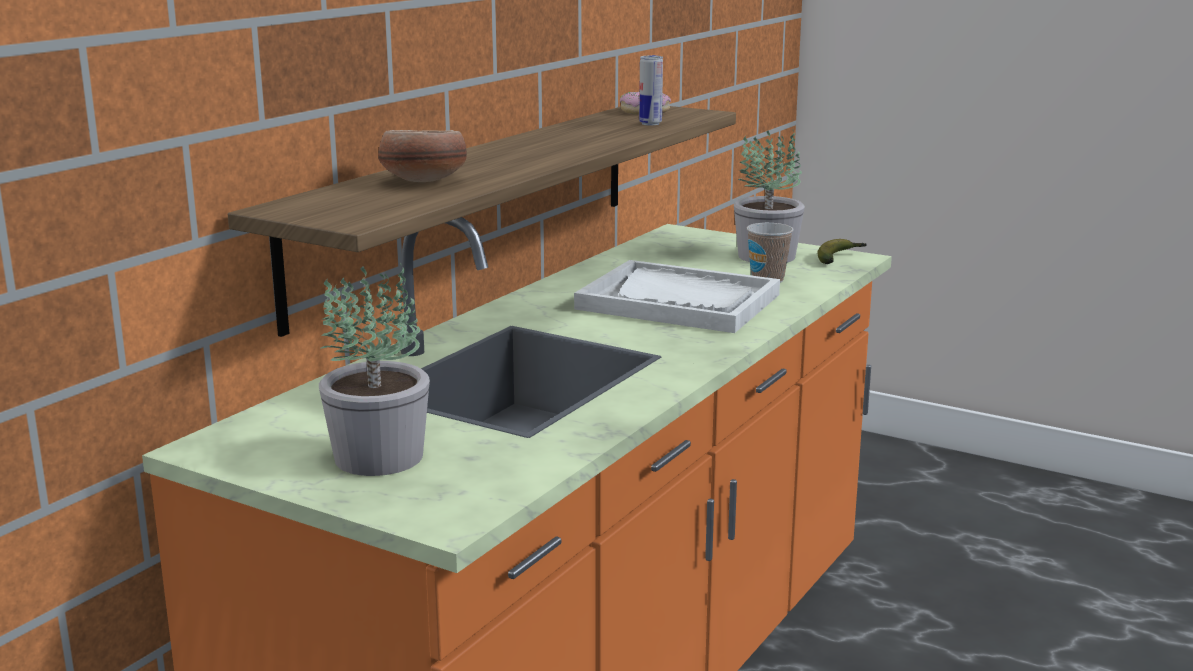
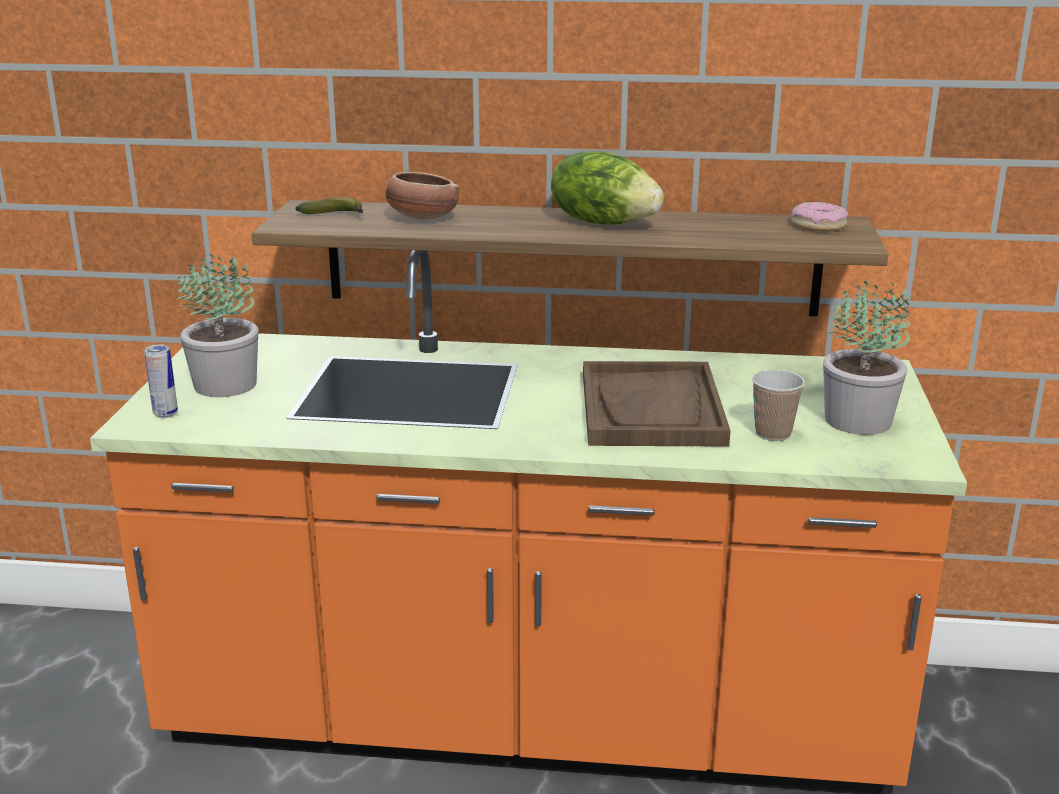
camera: 65 degrees right, 5 degrees up
white tray [574,260,780,333] -> brown tray [583,361,731,446]
can [639,55,663,125] -> can moved to [144,344,178,418]
banana [817,239,867,264] -> banana moved to [296,197,363,214]
none -> lettuce [551,151,664,225]

